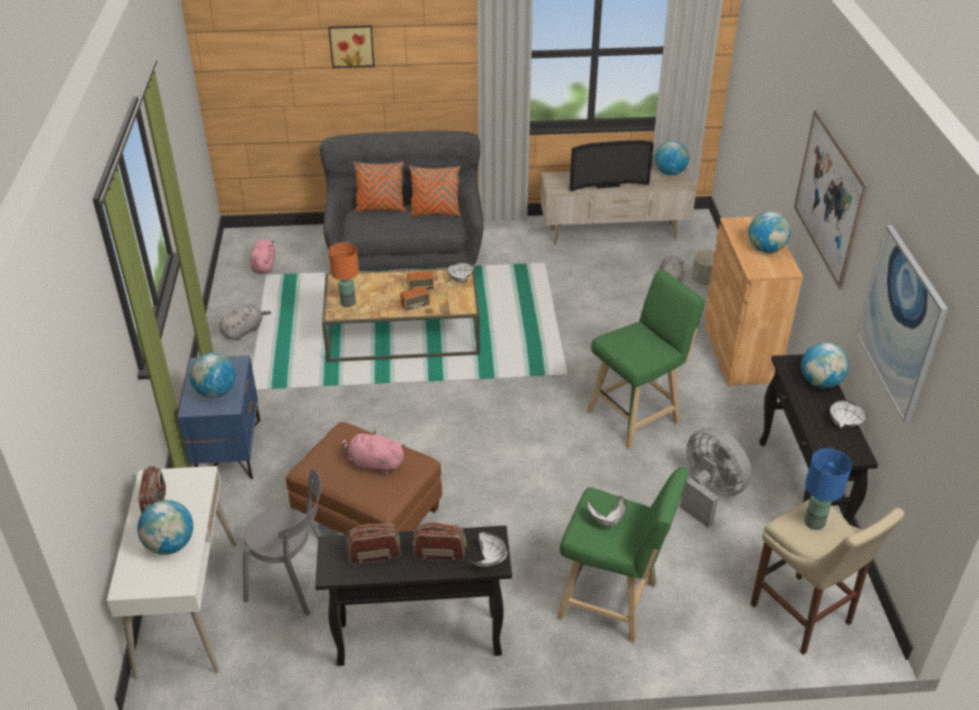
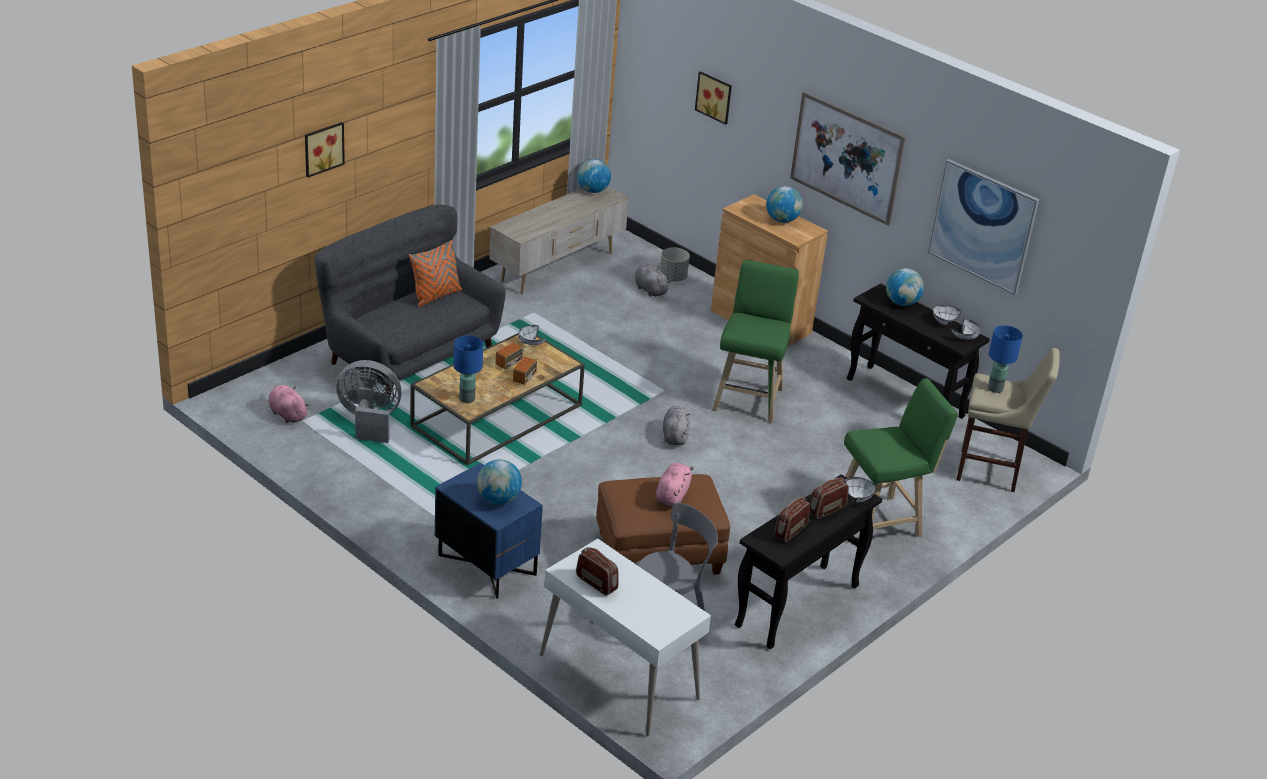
camera: 45 degrees left, 5 degrees down
globe [137,500,193,555] -> none
grey plush toy [219,304,271,341] -> grey plush toy moved to [663,406,690,445]
orange table lamp [328,242,359,307] -> blue table lamp [454,336,483,403]
pink plush toy [341,430,405,475] -> pink plush toy turned 135 degrees clockwise [656,463,694,507]
orange pillow [354,161,405,212] -> none
television [570,140,654,192] -> none
white bowl [587,496,627,526] -> white bowl moved to [951,319,980,340]
grey fan [680,427,751,528] -> grey fan moved to [336,360,402,443]
none -> picture [695,71,732,125]

